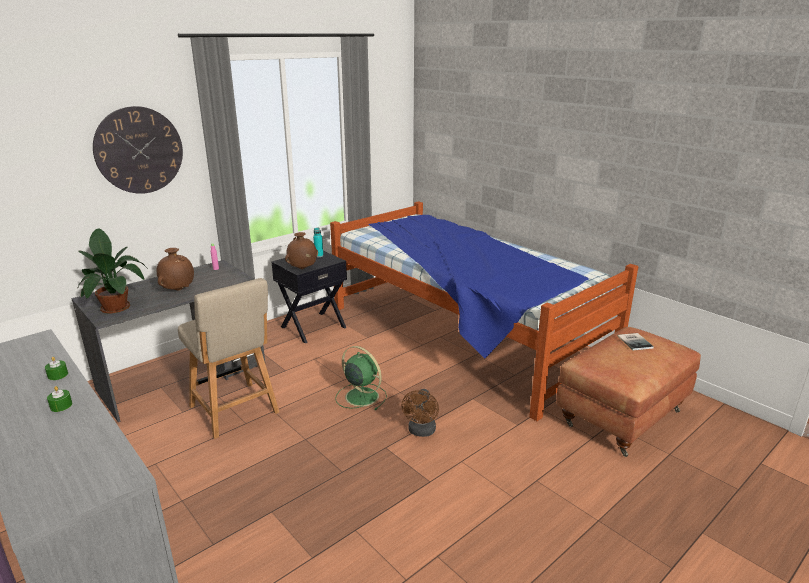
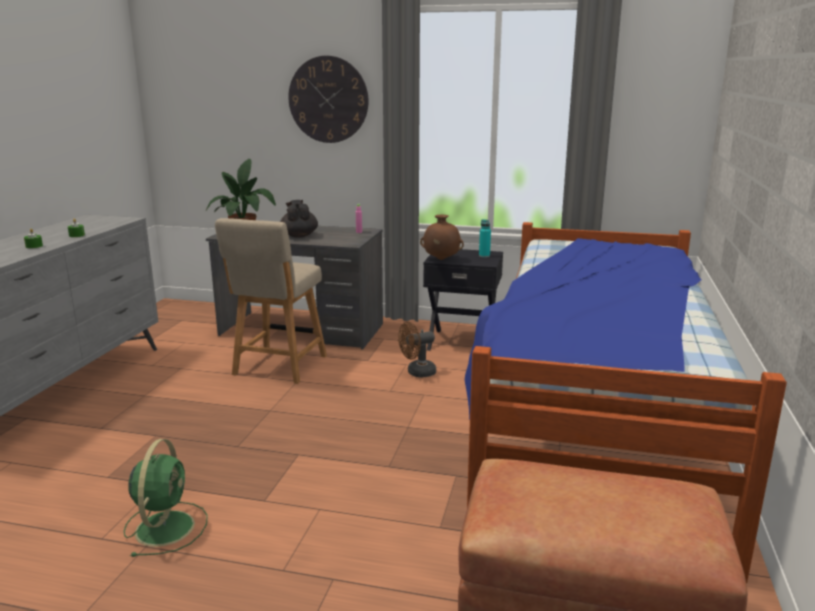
camera: 55 degrees right, 5 degrees down
brown vase [156,248,194,291] -> black teapot [280,200,318,238]
green fan [335,346,387,410] -> green fan moved to [124,439,208,557]
brown fan [402,389,439,437] -> brown fan moved to [398,322,436,378]
book [618,333,654,350] -> none

